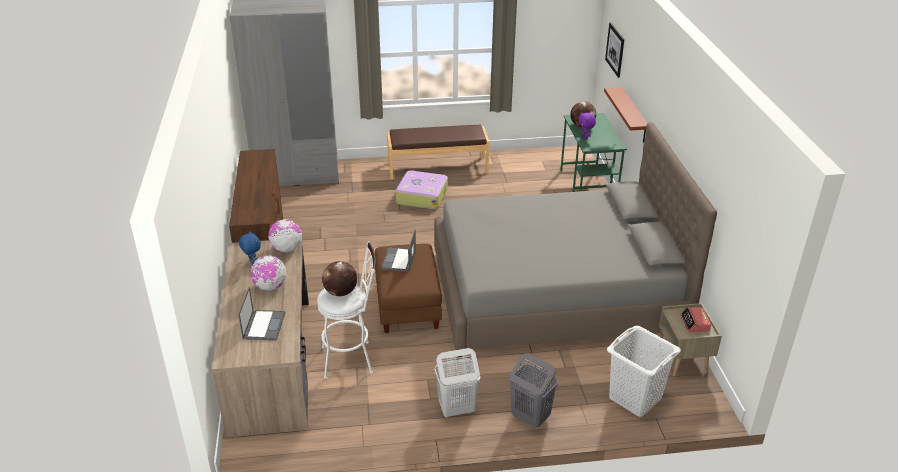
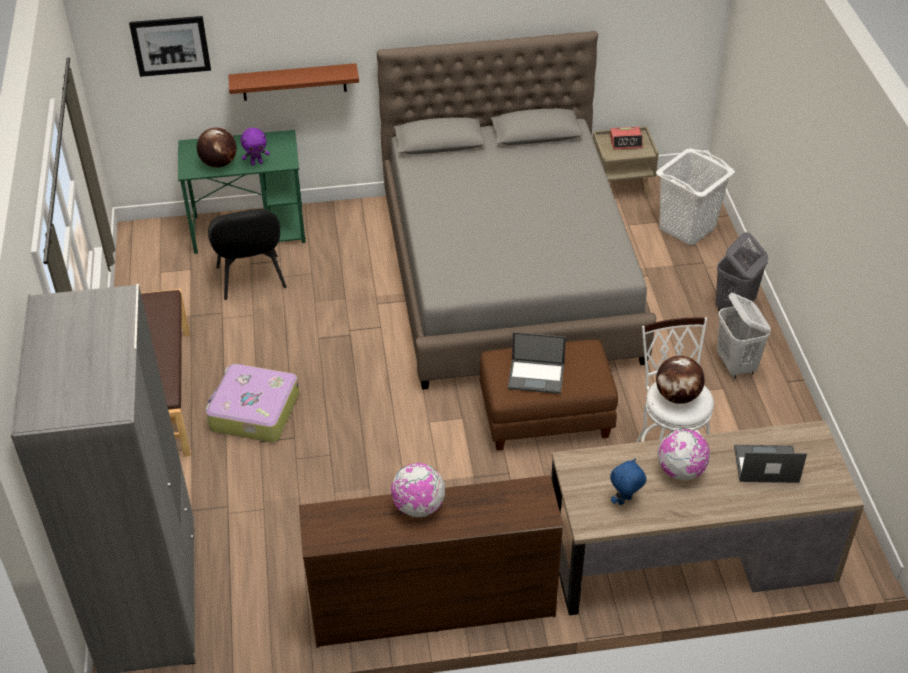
camera: 90 degrees left, 10 degrees up
globe [268,219,302,253] -> globe moved to [391,463,445,517]
none -> black chair [208,209,287,300]

